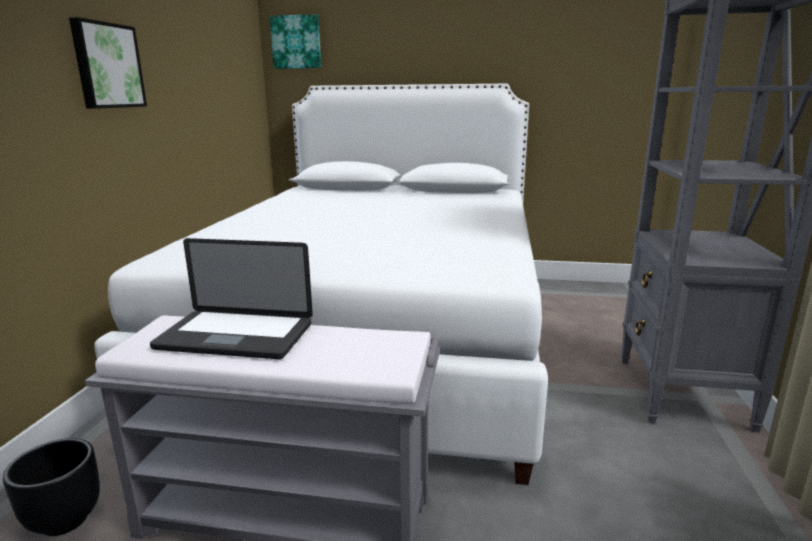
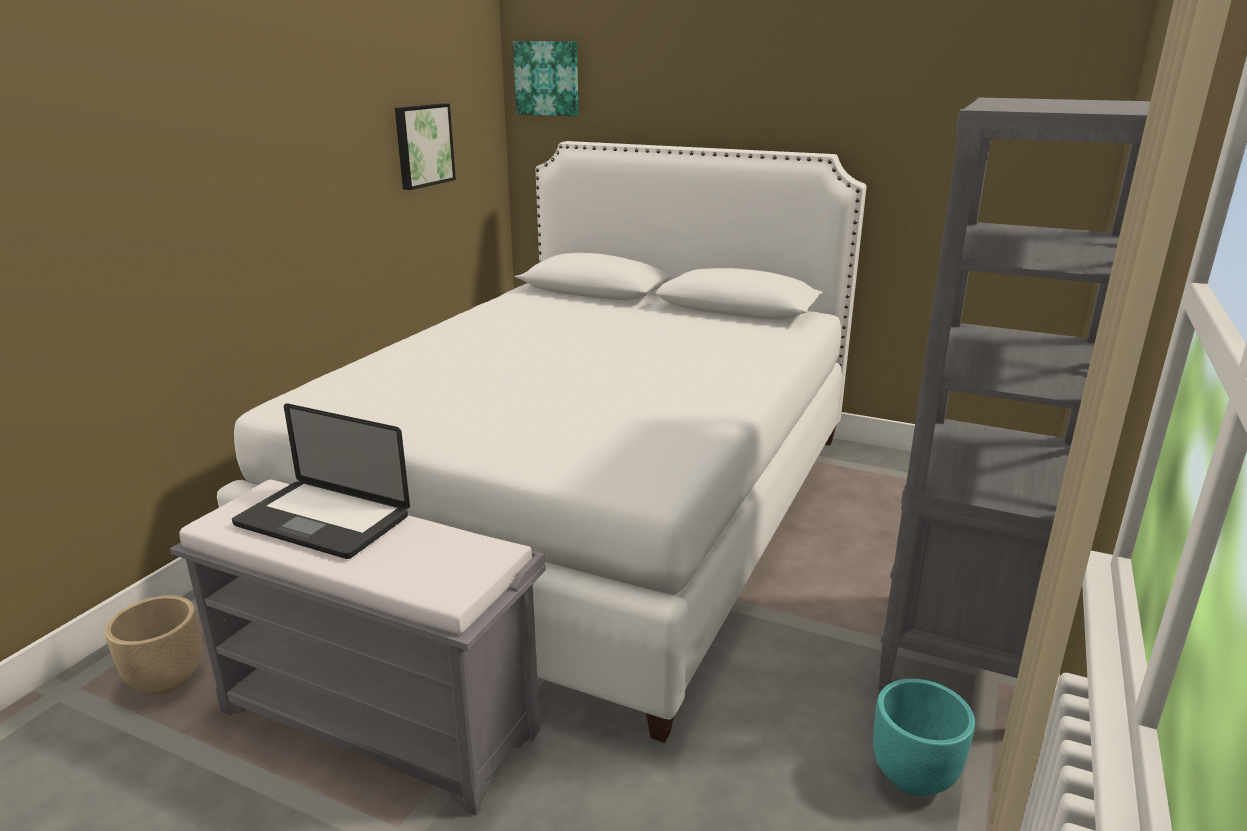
camera: 15 degrees right, 5 degrees up
black planter [3,438,100,536] -> beige planter [105,595,202,695]
picture [69,17,147,109] -> picture moved to [395,103,456,190]
none -> turquoise planter [873,679,975,796]

